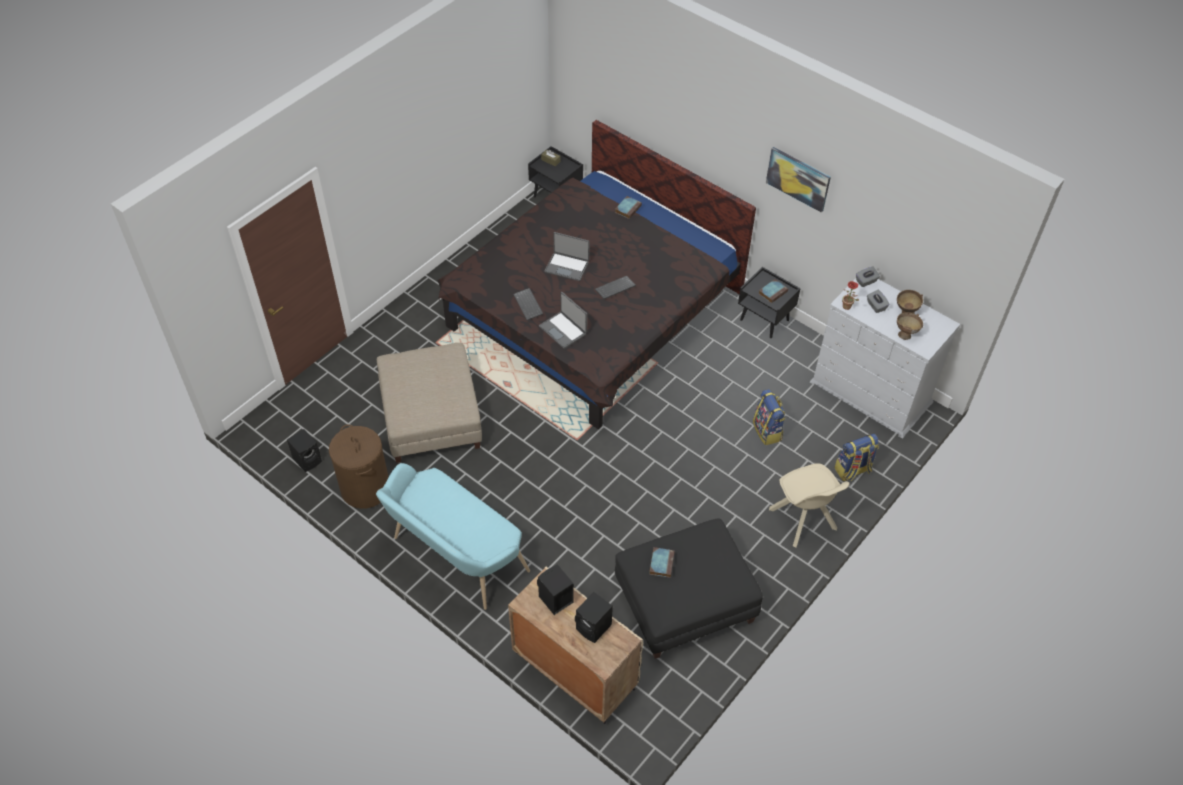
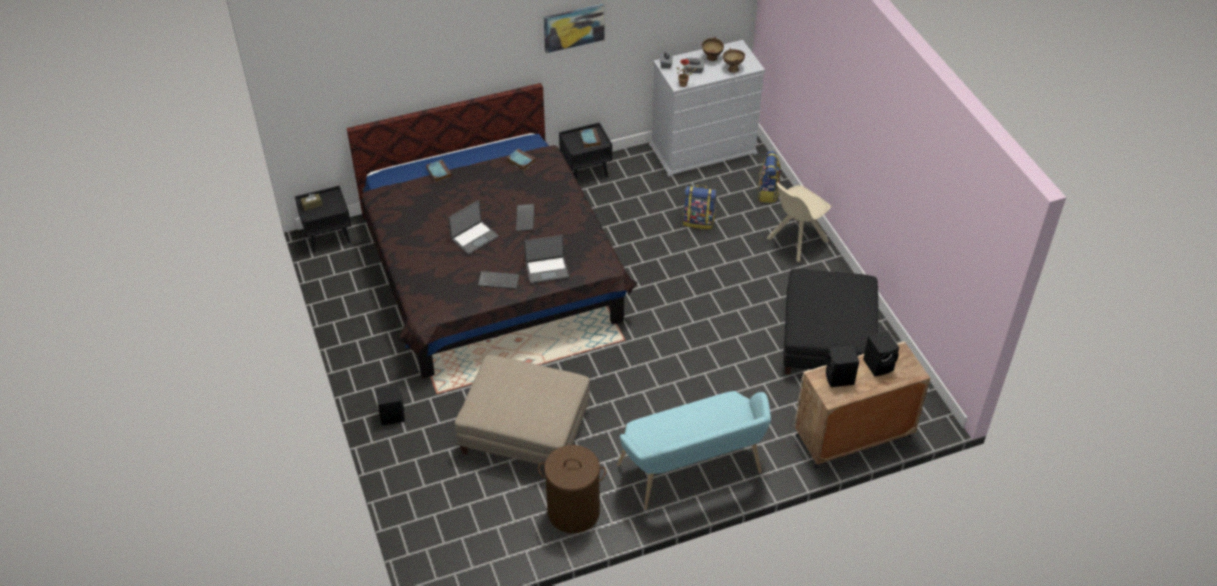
camera: 60 degrees left, 5 degrees down
black speaker [287,429,322,472] -> black speaker moved to [376,385,405,426]
book [649,547,675,578] -> book moved to [507,149,536,170]
beige chair [769,463,849,547] -> beige chair turned 135 degrees clockwise [767,182,831,261]

